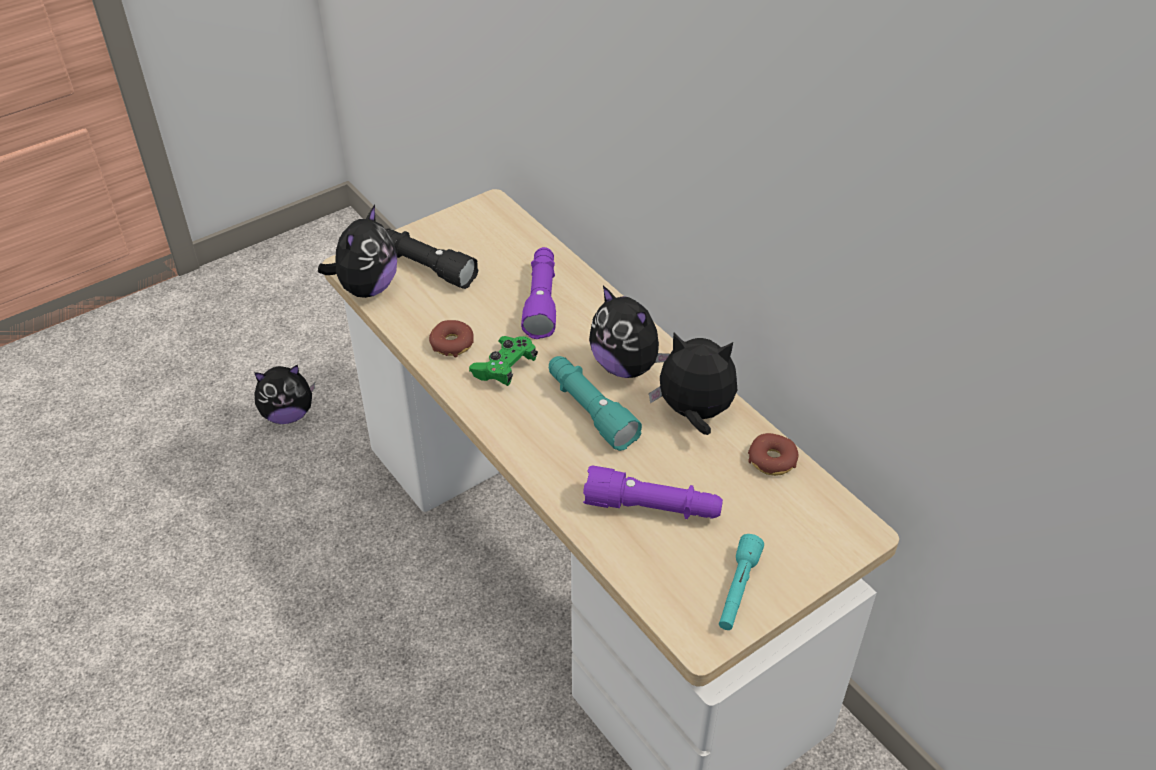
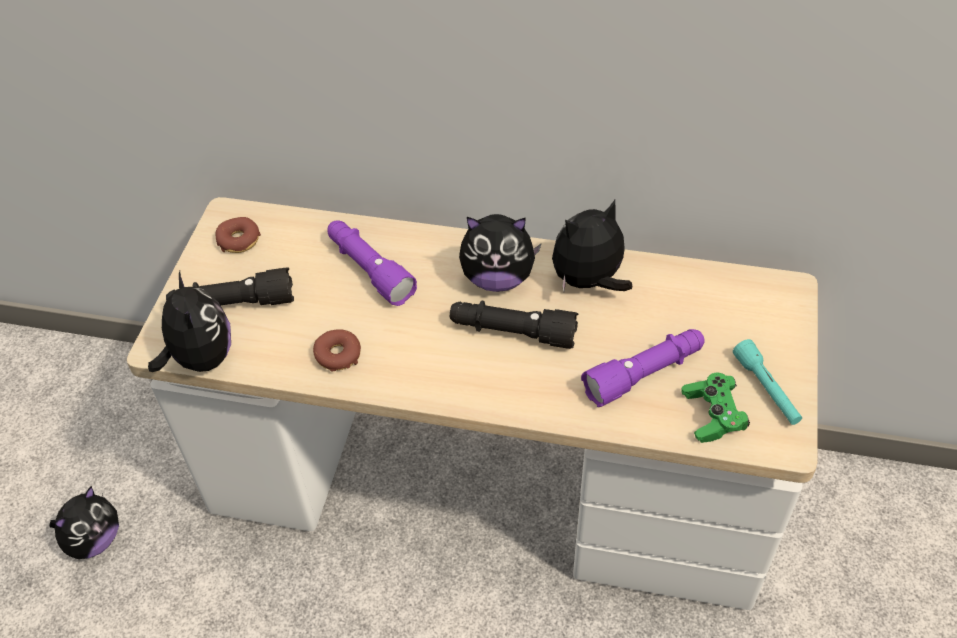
camera: 40 degrees left, 5 degrees up
green game controller [469,336,538,386] -> green game controller moved to [681,373,750,443]
turquoise flashlight [549,356,642,451] -> black flashlight [450,300,578,349]
donut [748,433,798,476] -> donut moved to [216,217,261,253]

